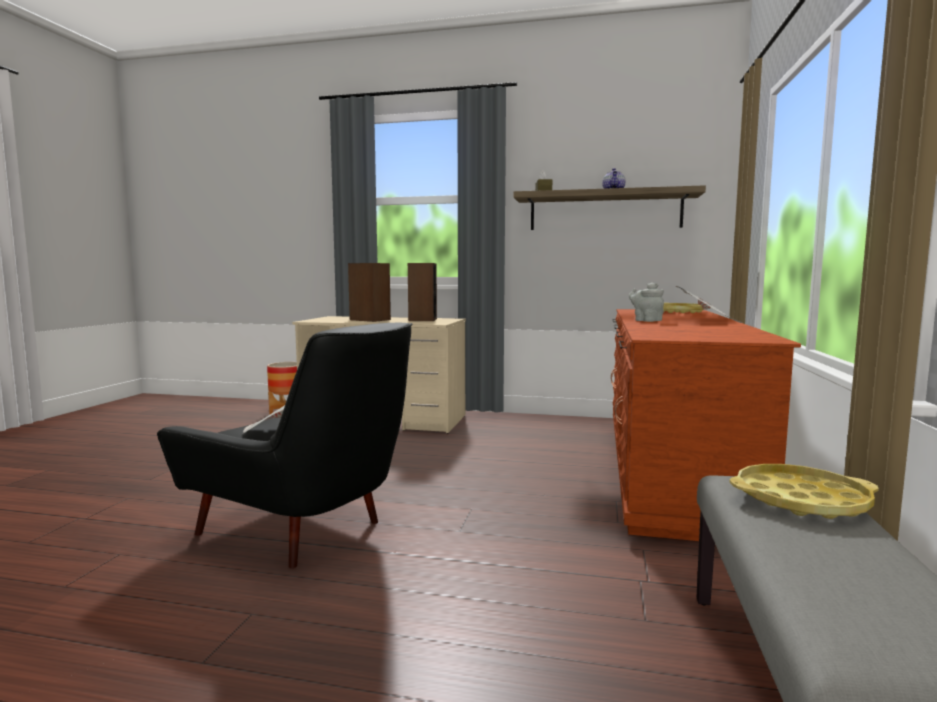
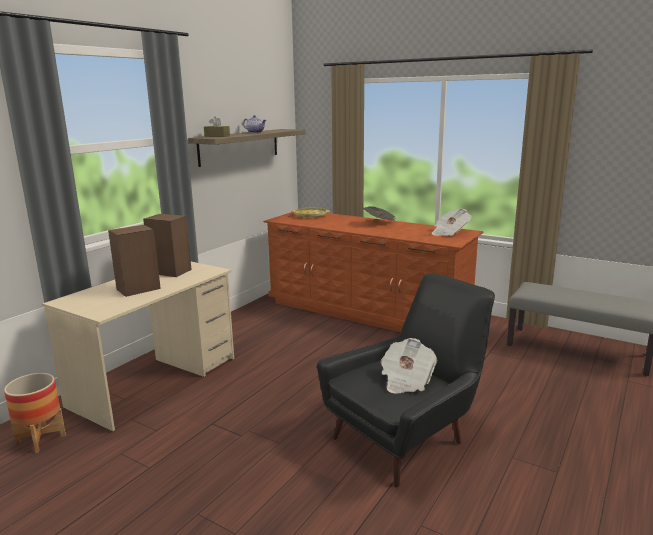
camera: 70 degrees left, 10 degrees up
grey teapot [629,283,664,322] -> none
yellow tray [730,464,879,519] -> none
none -> newspaper [432,209,472,236]

